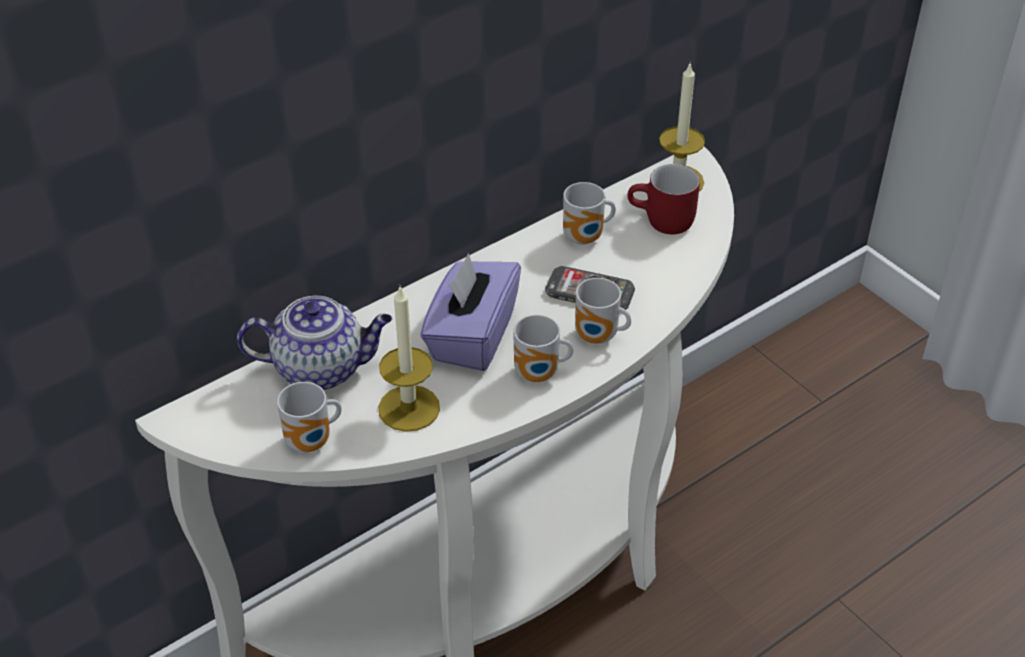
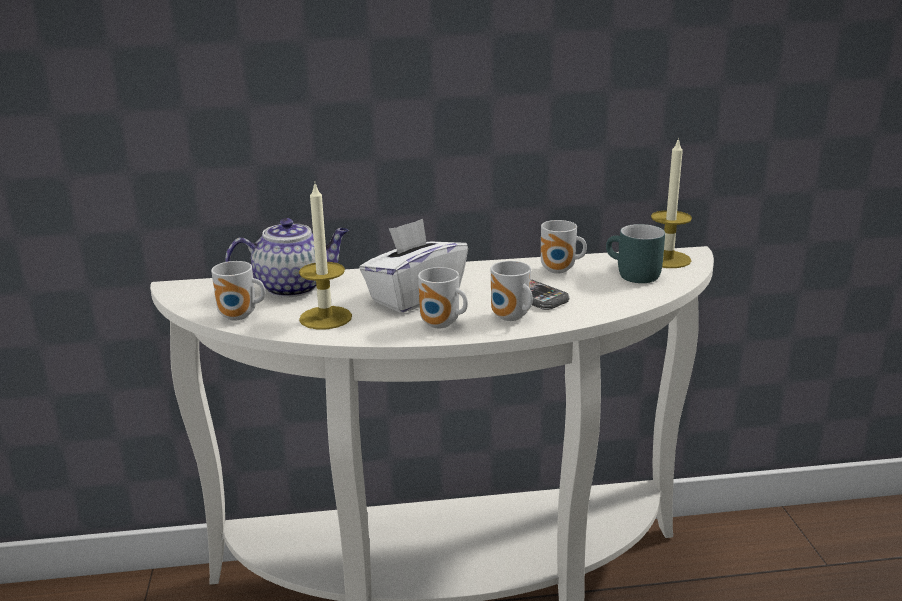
camera: 30 degrees right, 20 degrees down
teapot [237,296,392,390] -> teapot turned 45 degrees counterclockwise [225,218,349,297]
purple tissue box [420,253,521,371] -> white tissue box [359,219,468,313]
red mug [628,164,700,235] -> turquoise mug [606,224,665,283]

